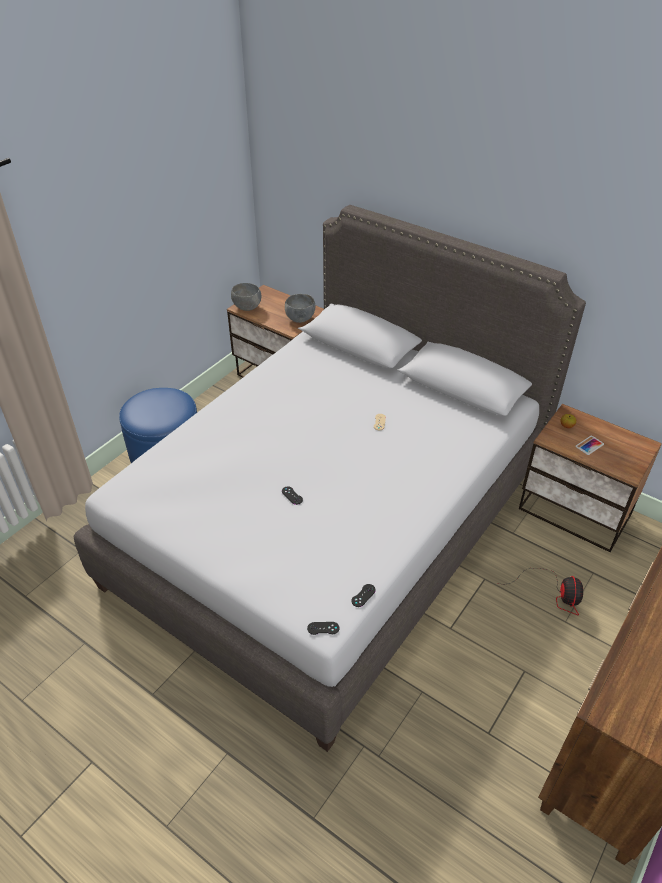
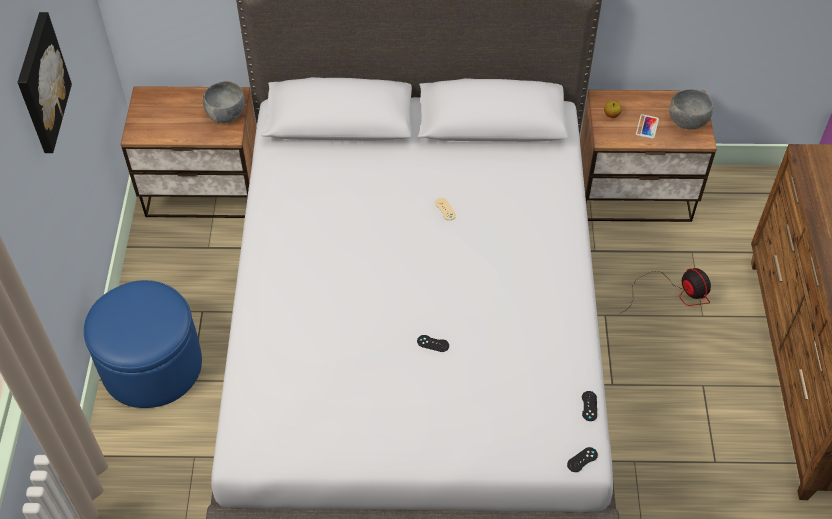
camera: 35 degrees left, 10 degrees up
grey bowl [231,283,261,311] -> grey bowl moved to [669,89,713,130]
none -> picture [17,12,72,153]

